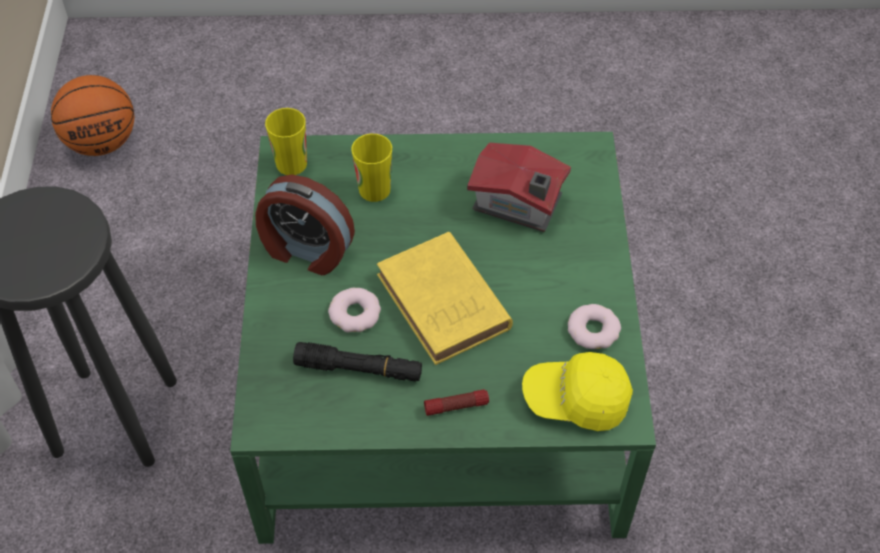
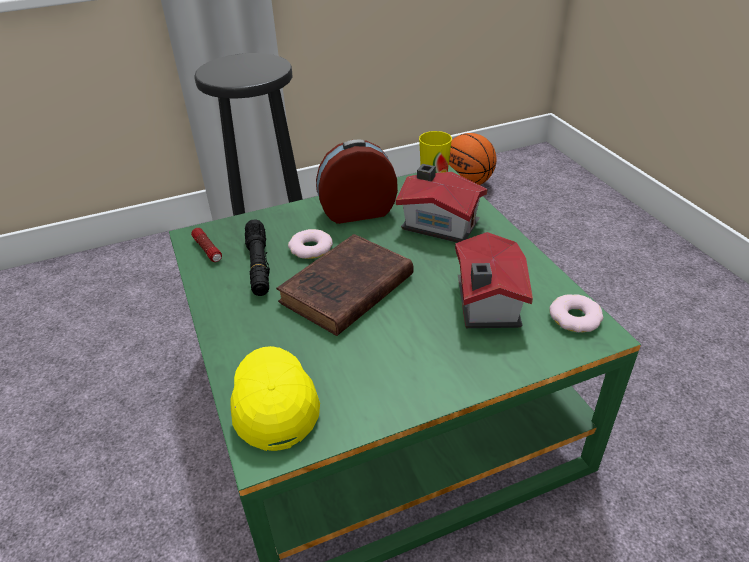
camera: 70 degrees right, 15 degrees down
alarm clock [255,175,355,275] -> alarm clock turned 75 degrees clockwise [316,140,398,224]
cup [351,134,392,202] -> toy house [396,164,487,243]
yellow book [377,232,513,365] -> brown book [276,234,414,336]
flashlight [424,389,489,416] -> flashlight moved to [191,228,222,262]
donut [568,304,621,349] -> donut moved to [549,294,603,332]

